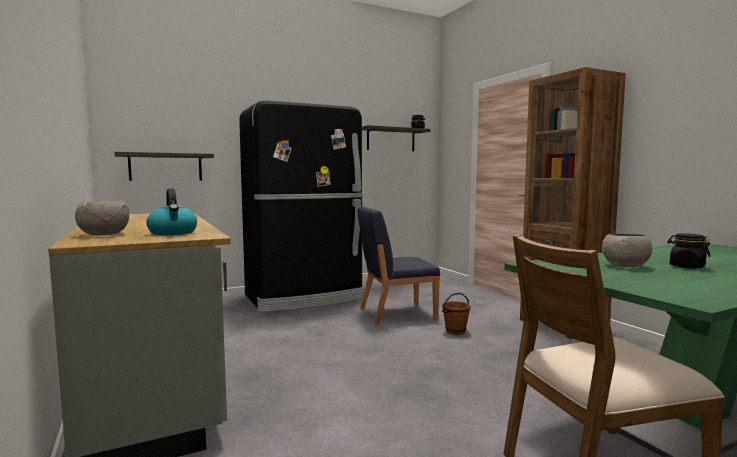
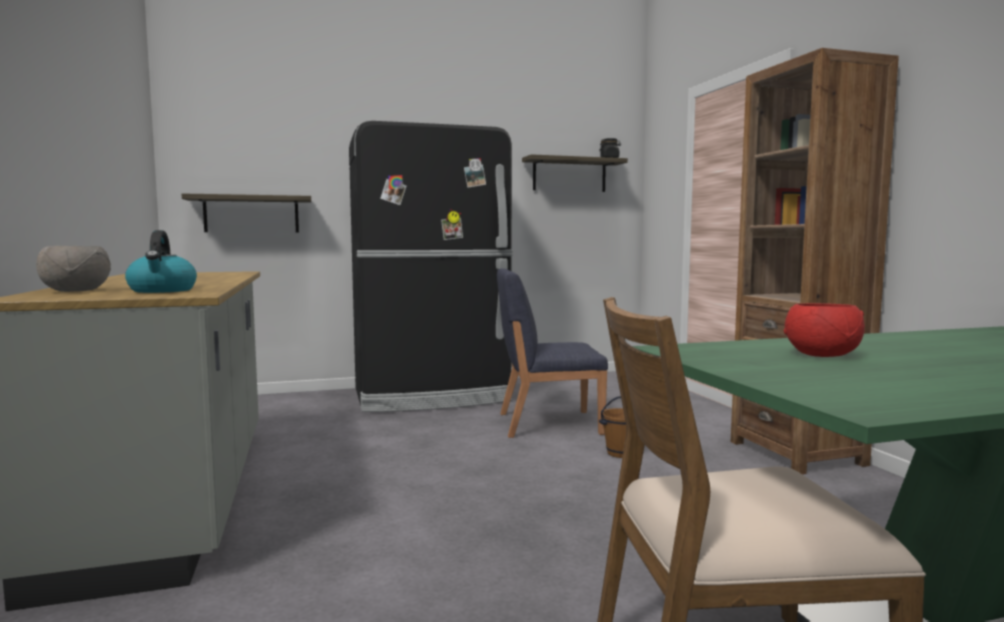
camera: 10 degrees right, 0 degrees up
grey bowl [602,233,652,267] -> red bowl [784,303,865,357]
black jar [667,233,711,268] -> none

